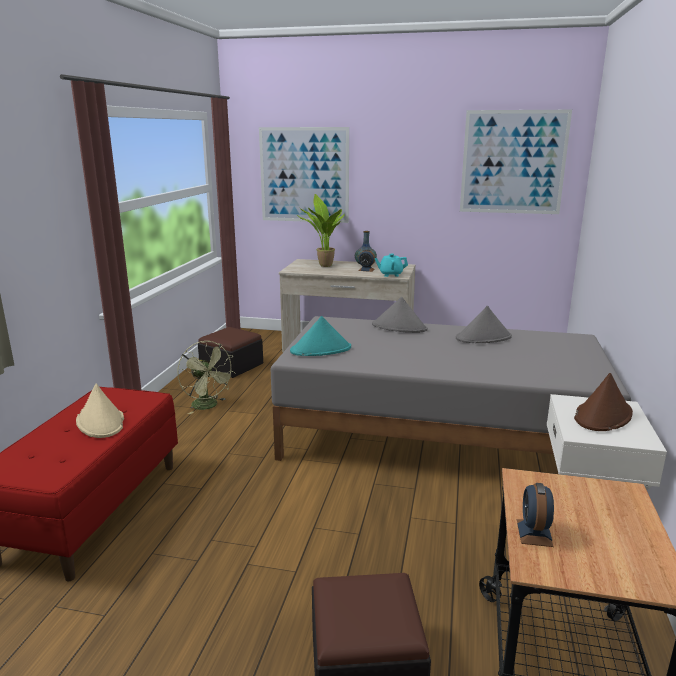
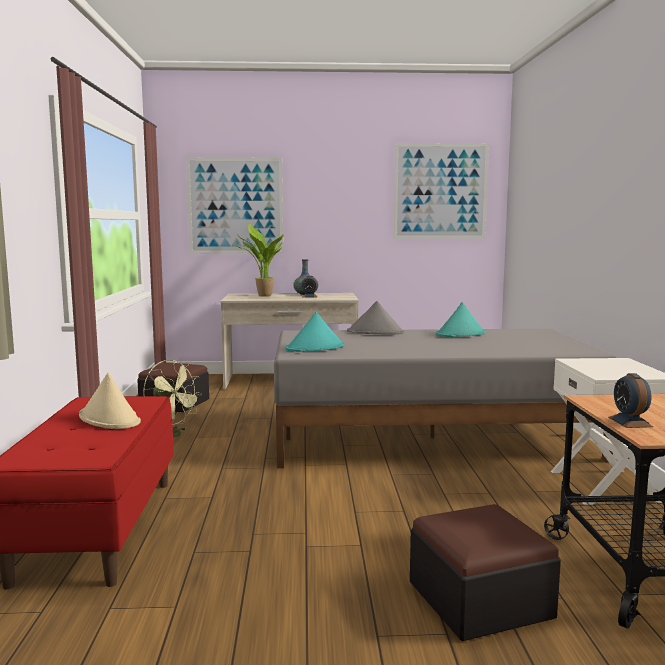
camera: 15 degrees left, 10 degrees down
turquoise teapot [374,254,408,277] -> none
grey hat [456,306,512,343] -> turquoise hat [436,302,485,337]
brown hat [574,373,633,431] -> none

